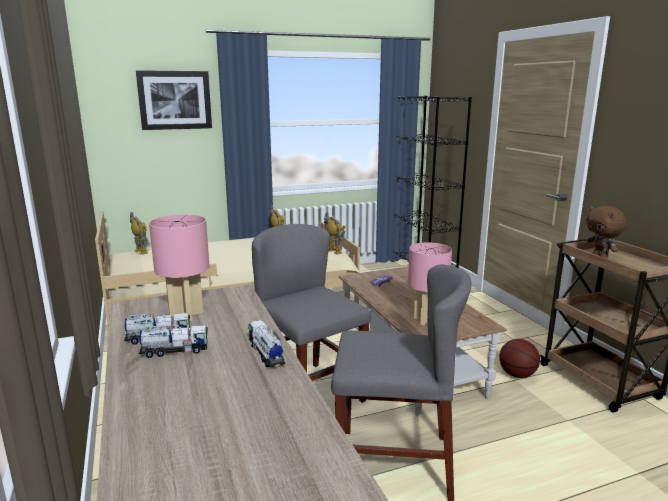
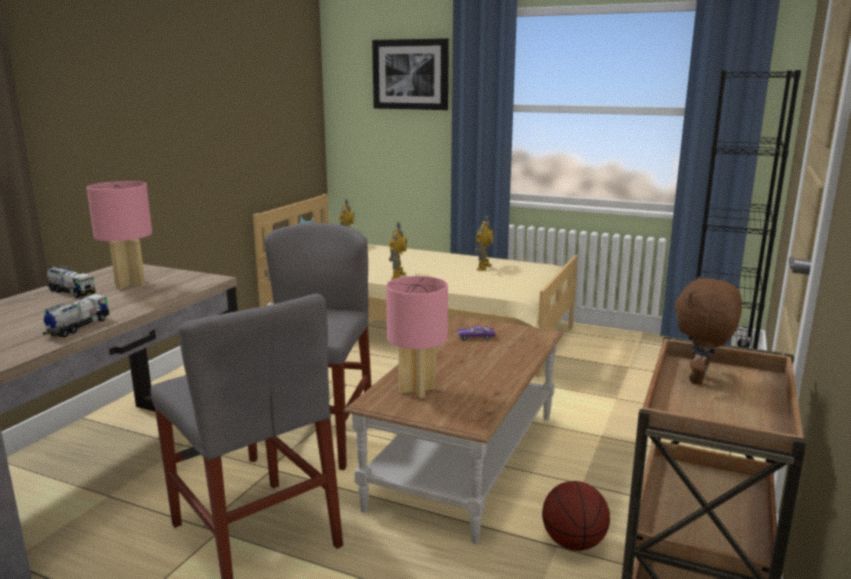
camera: 45 degrees right, 0 degrees up
toy truck [139,325,208,358] -> none
toy robot [324,212,345,254] -> toy robot moved to [389,222,407,279]

